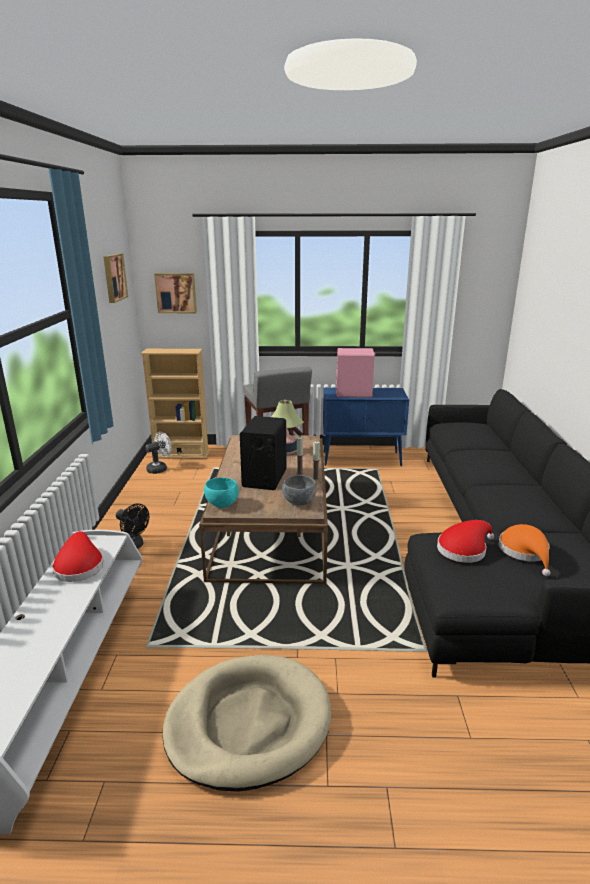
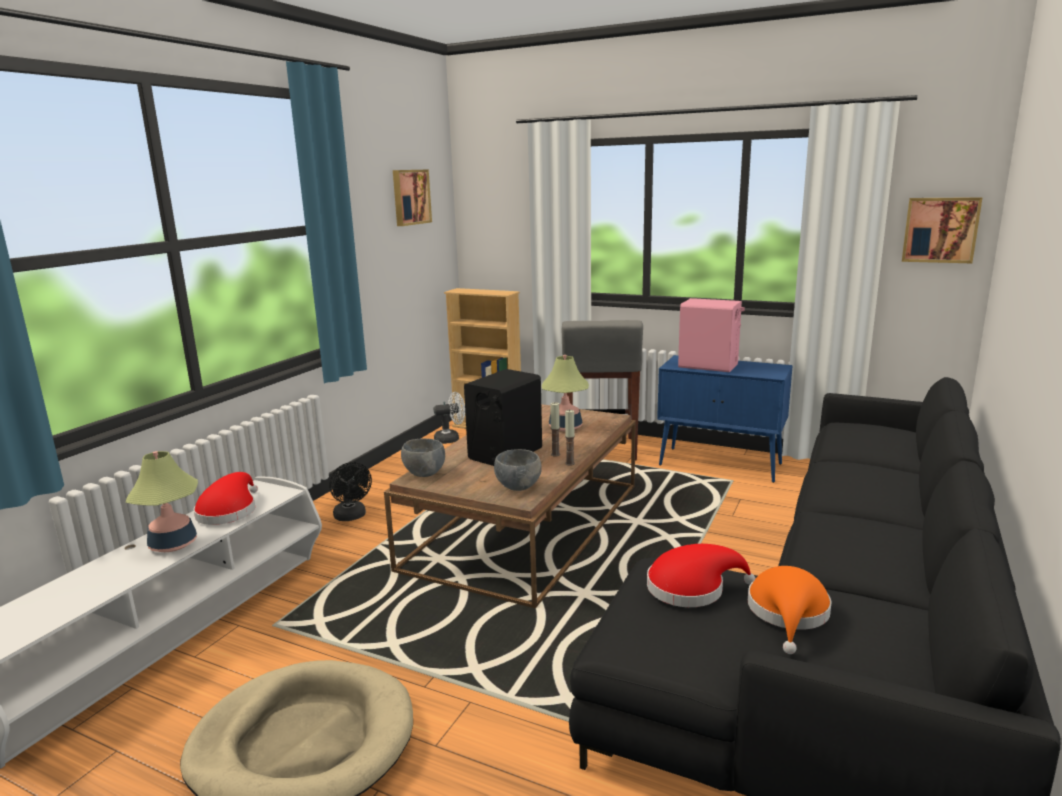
camera: 25 degrees right, 5 degrees down
picture [154,273,197,313] -> picture moved to [902,197,982,263]
turquoise bowl [204,477,239,508] -> grey bowl [401,438,445,477]
none -> table lamp [126,451,198,552]

